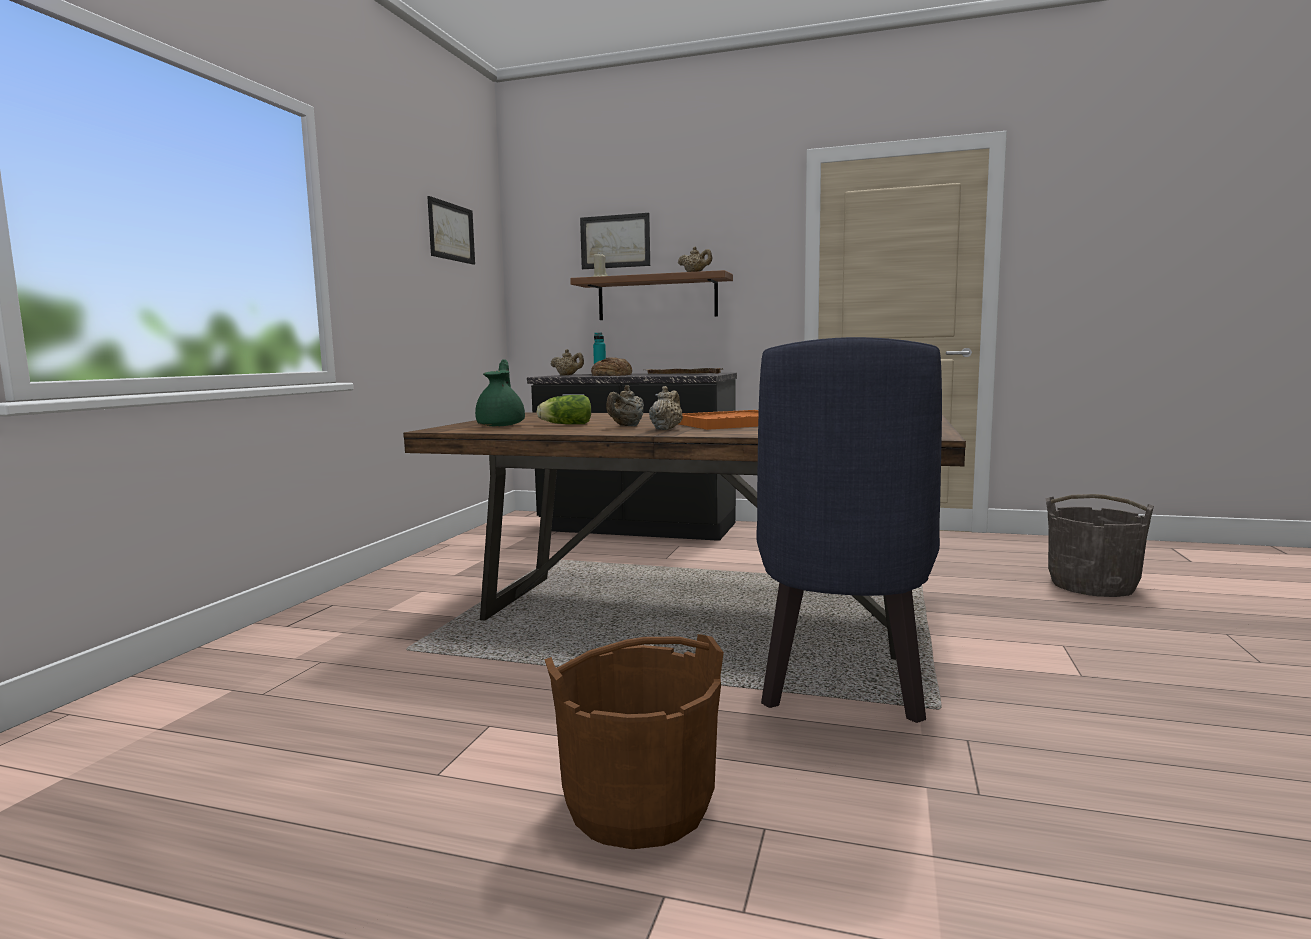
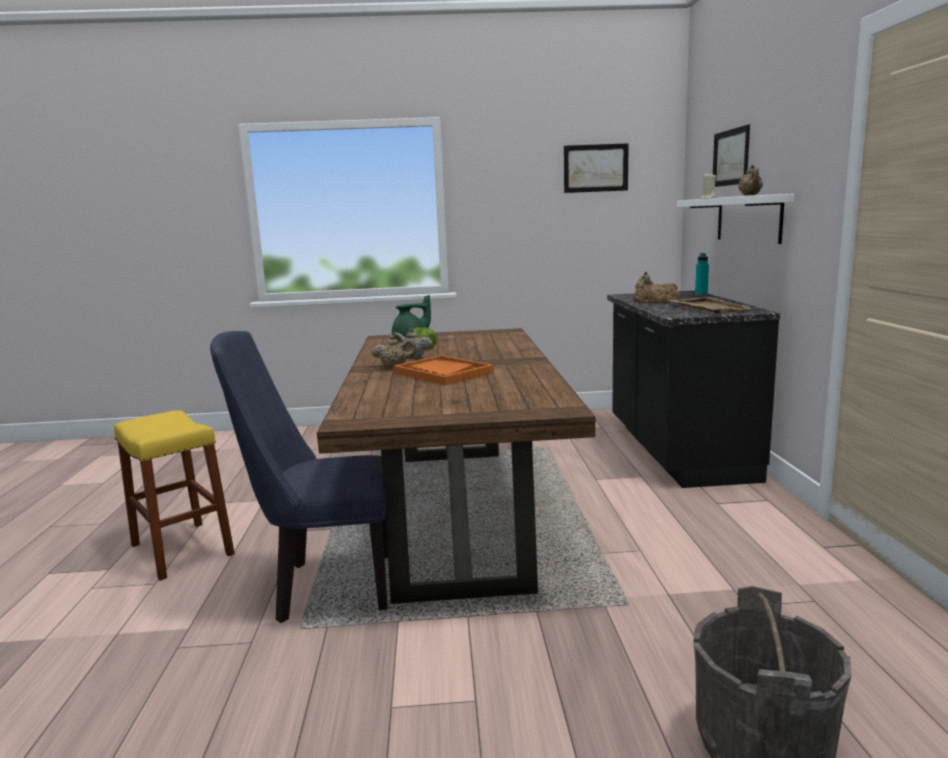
camera: 70 degrees right, 5 degrees up
brown bucket [544,634,724,849] -> yellow stool [114,410,235,581]
brown shelf [570,270,733,320] -> white shelf [677,194,794,244]

